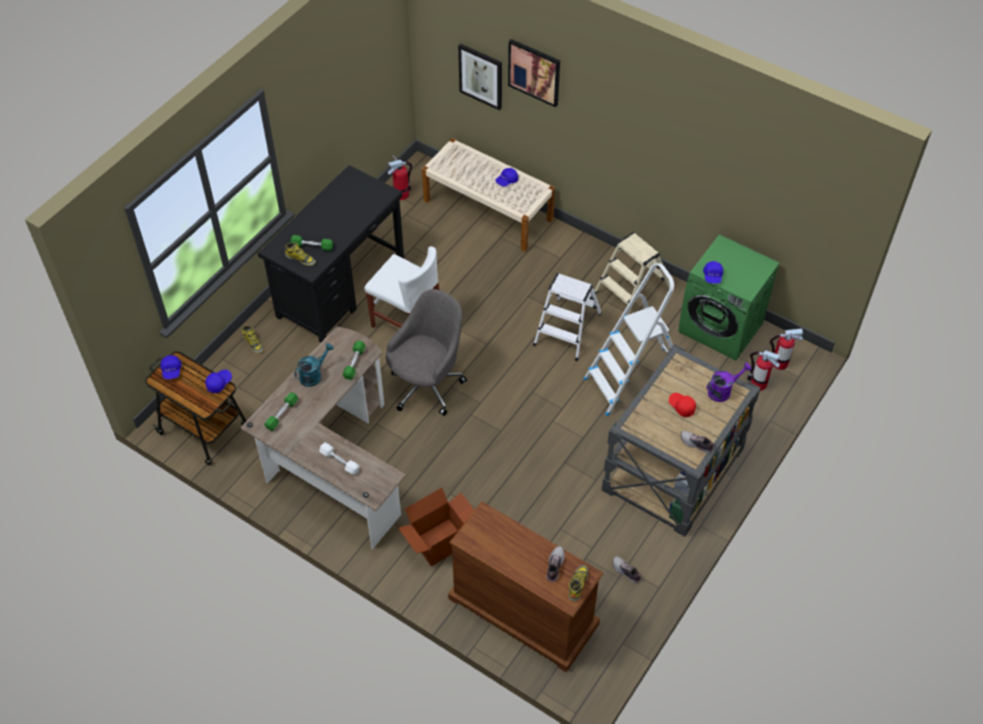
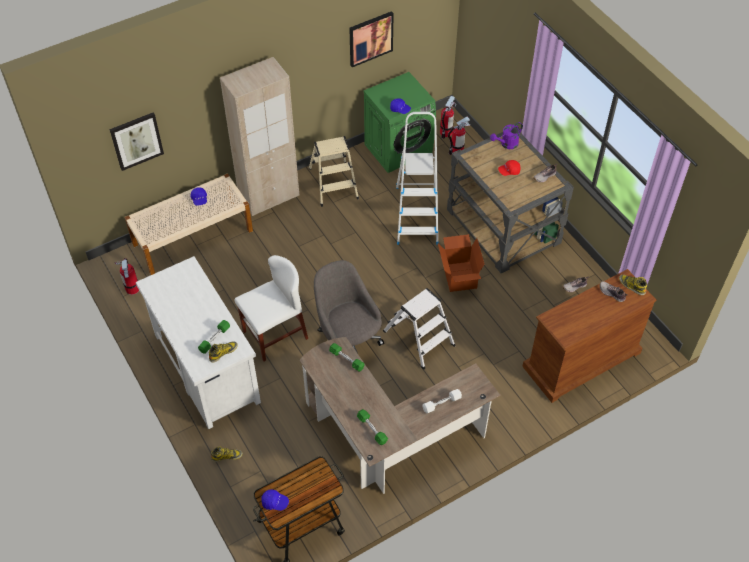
camera: 65 degrees left, 0 degrees up
blue cap [205,370,232,393] -> none
black desk [258,165,404,343] -> white desk [136,256,261,429]
turquoise watering can [294,343,334,387] -> none
cardboard box [398,488,474,566] -> cardboard box moved to [438,234,484,292]
picture [508,39,560,107] -> picture moved to [349,11,394,67]
white step ladder [533,273,602,361] -> white step ladder moved to [383,288,455,370]
purple watering can [707,362,752,402] -> purple watering can turned 120 degrees counterclockwise [490,122,523,149]
none -> beige cabinet [220,57,299,216]

